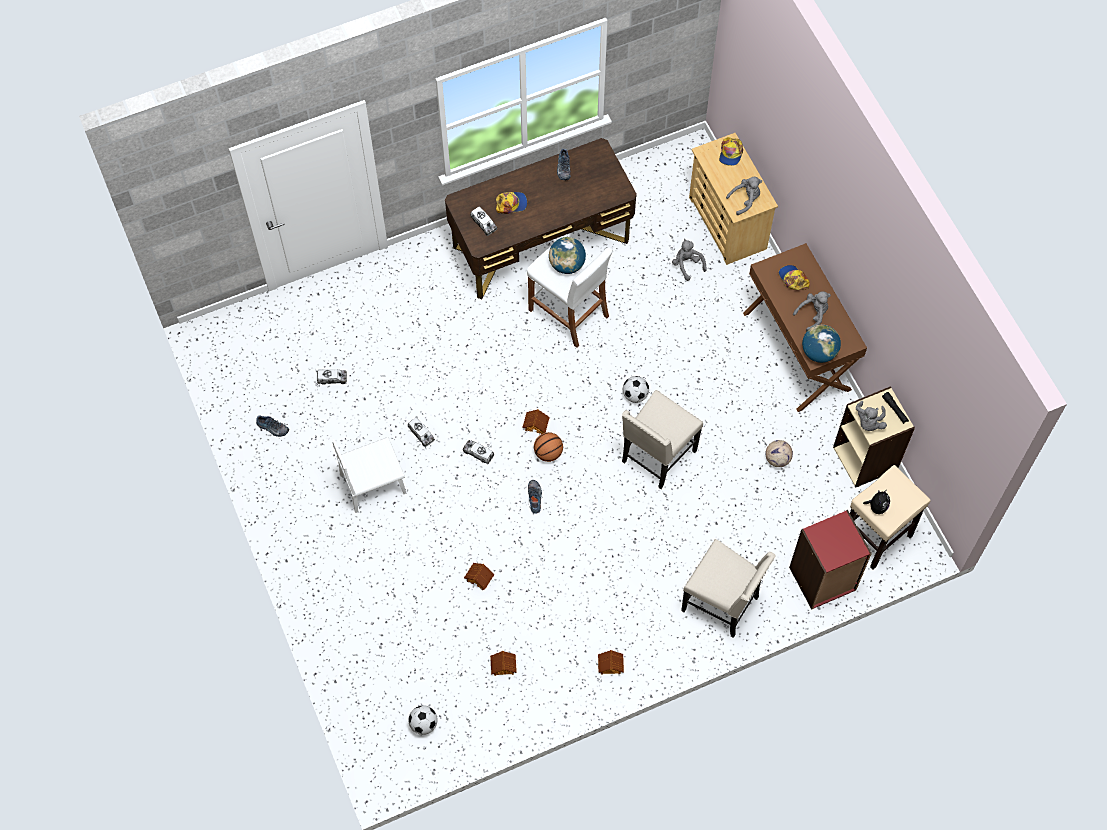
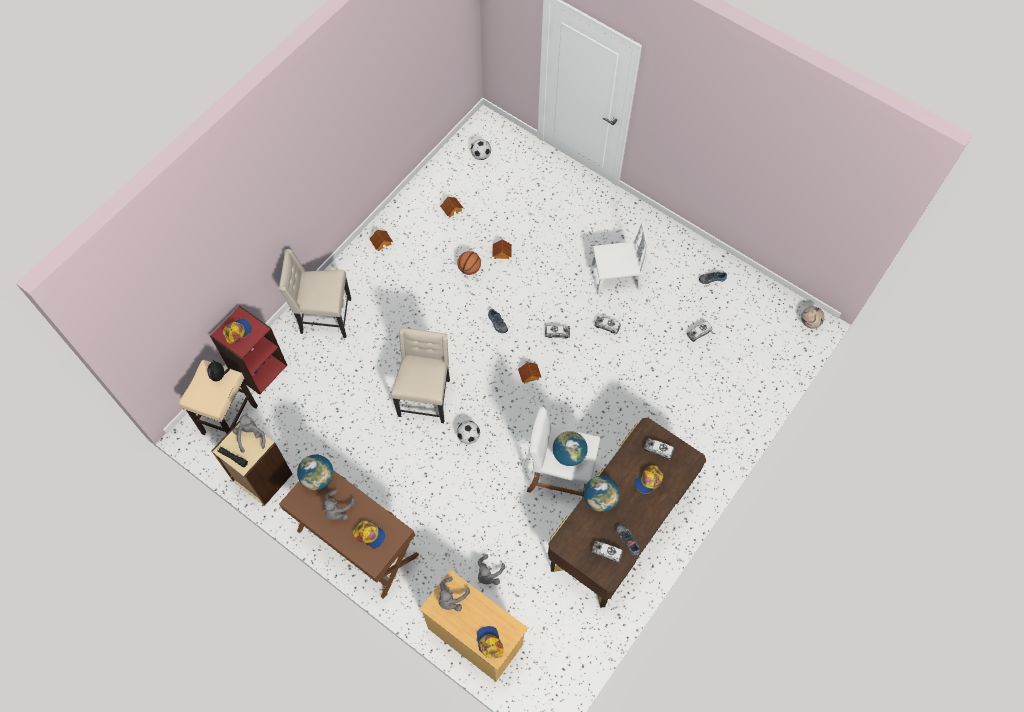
camera: 150 degrees right, 0 degrees up
white chair [332,437,406,513] -> white chair turned 45 degrees clockwise [592,222,648,295]
basketball [534,432,563,462] -> basketball moved to [457,251,481,275]
grey plush toy [672,239,707,281] -> grey plush toy turned 90 degrees clockwise [478,555,505,585]
football [765,440,793,467] -> football moved to [801,306,824,329]
none -> cap [223,318,252,344]
none -> globe [584,476,620,512]
none -> toy truck [591,541,623,563]

